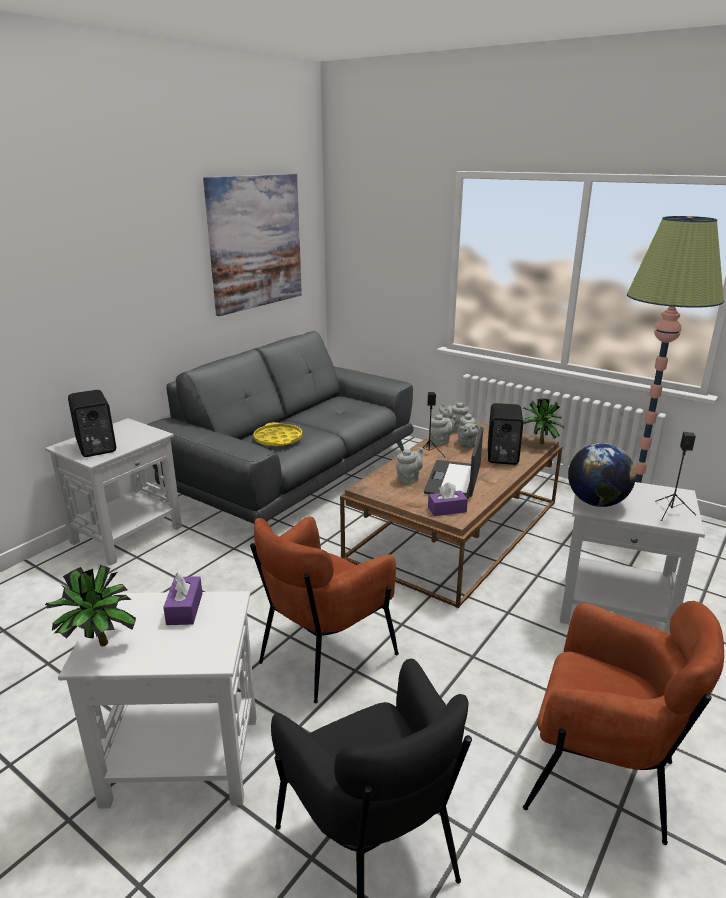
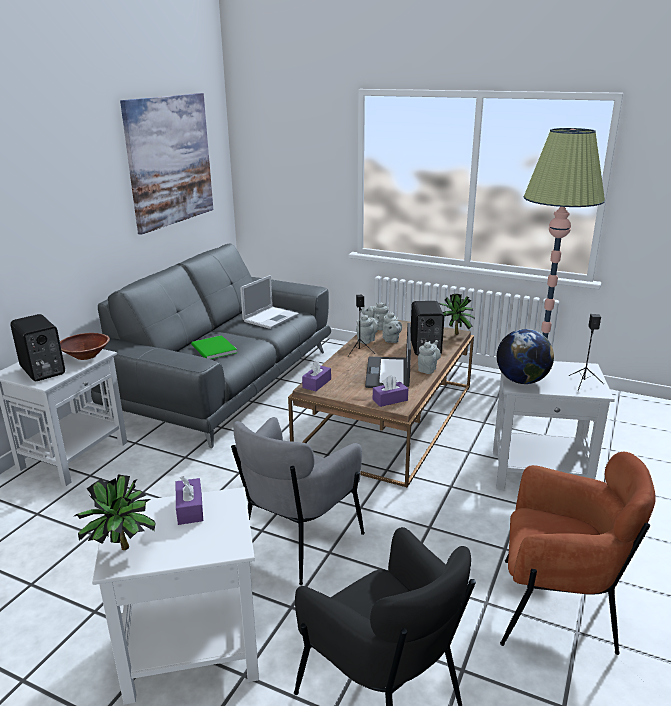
camera: 10 degrees left, 0 degrees up
brown armchair [250,517,399,703] -> grey armchair [231,417,365,585]
yellow tray [253,422,302,446] -> green book [191,335,237,359]
grey teapot [396,448,423,484] -> grey teapot moved to [418,340,441,374]
none -> brown bowl [60,333,110,360]
none -> laptop [240,275,299,329]
none -> purple tissue box [302,360,331,391]

